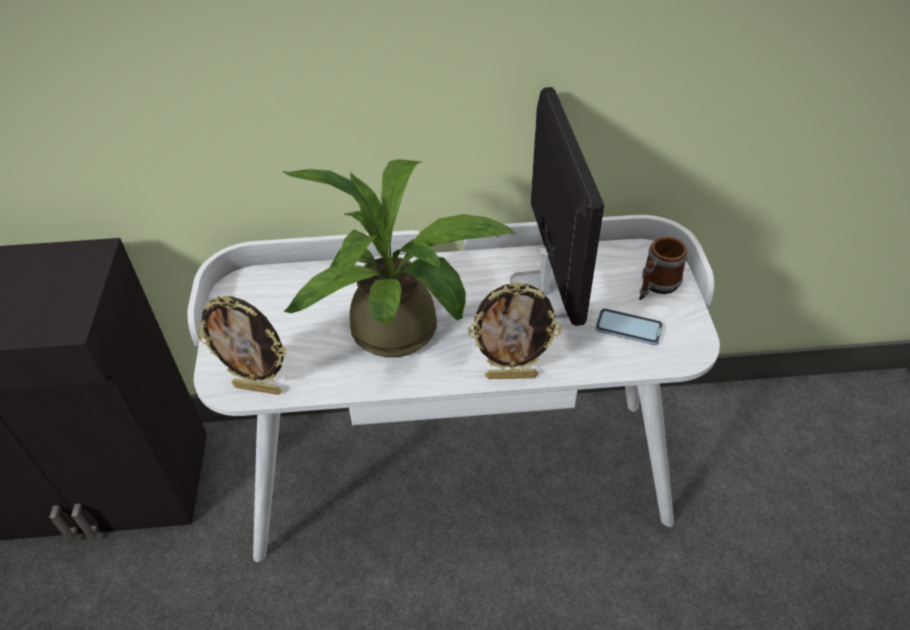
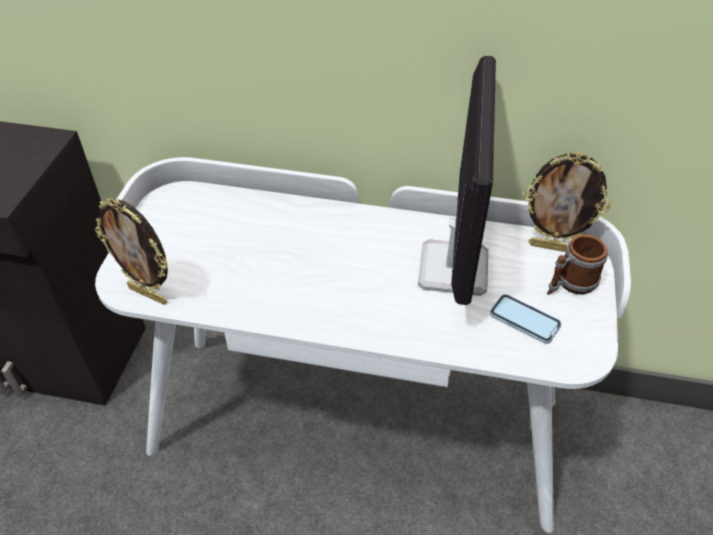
camera: 15 degrees right, 0 degrees up
potted plant [282,159,517,357] -> none
picture frame [468,282,562,379] -> picture frame moved to [523,152,611,252]

